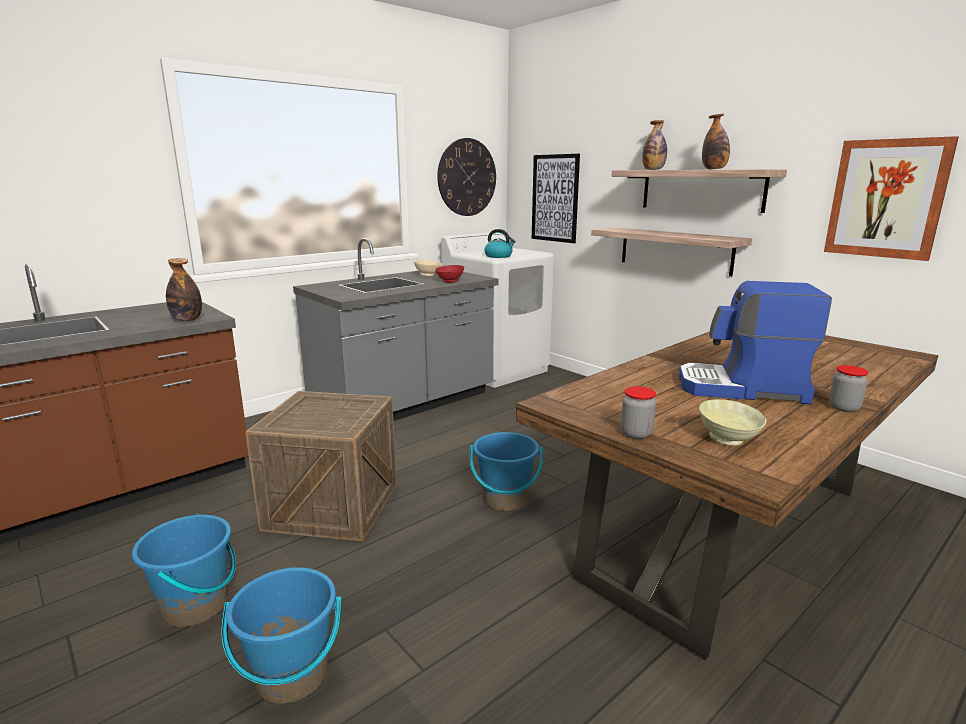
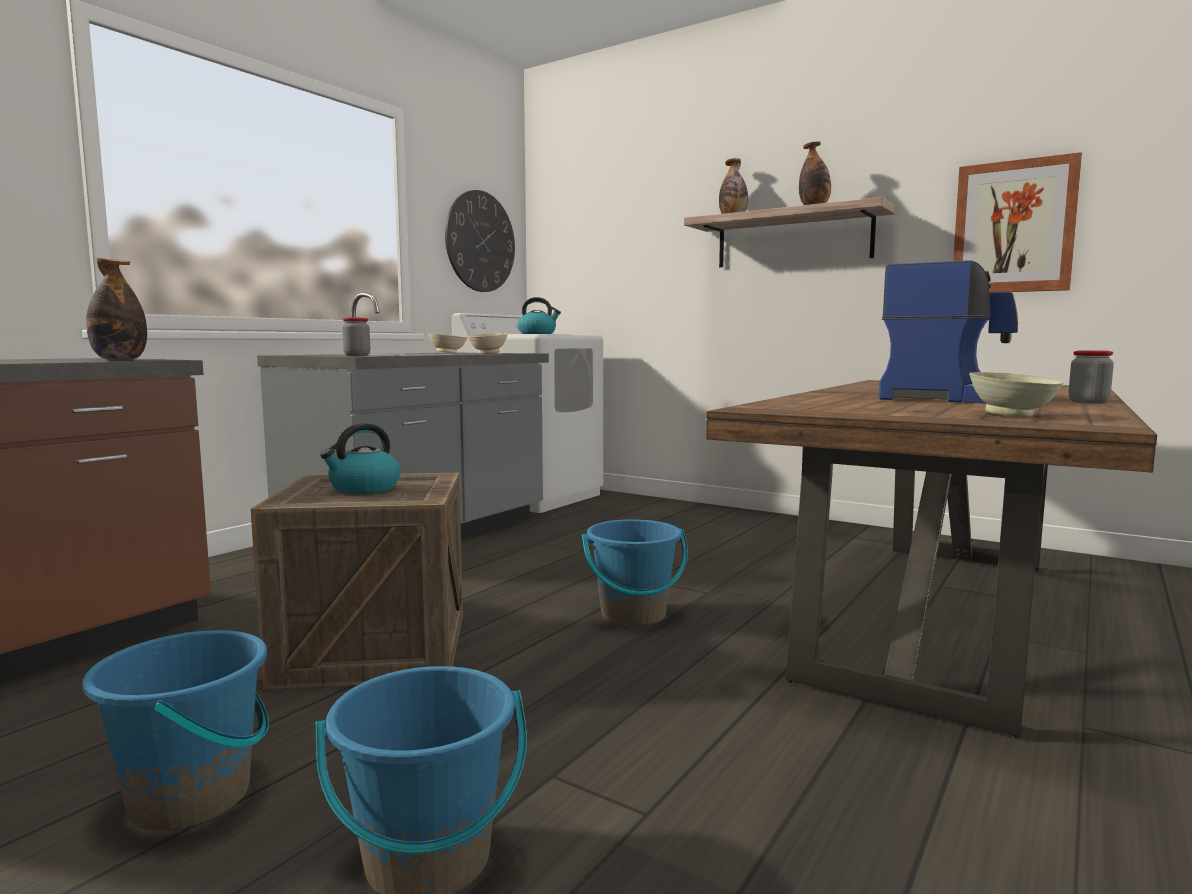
camera: 15 degrees left, 10 degrees down
red bowl [435,265,464,283] -> beige bowl [467,333,508,354]
picture [532,154,580,243] -> none
shelf [591,227,752,276] -> none
jar [621,386,656,439] -> jar moved to [342,318,370,356]
coffee machine [679,281,832,404] -> coffee machine turned 150 degrees counterclockwise [879,260,1048,404]
none -> kettle [320,423,401,494]

